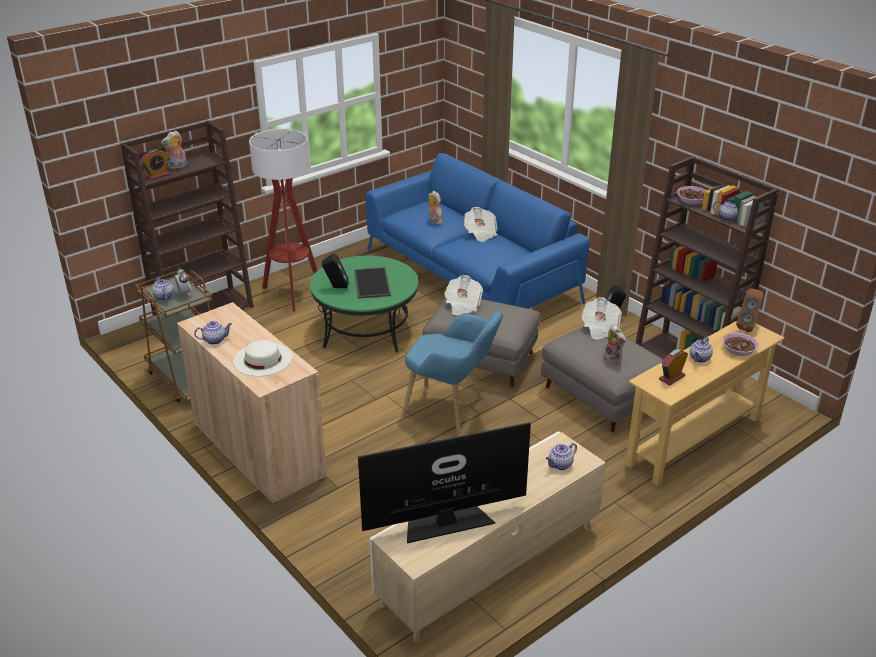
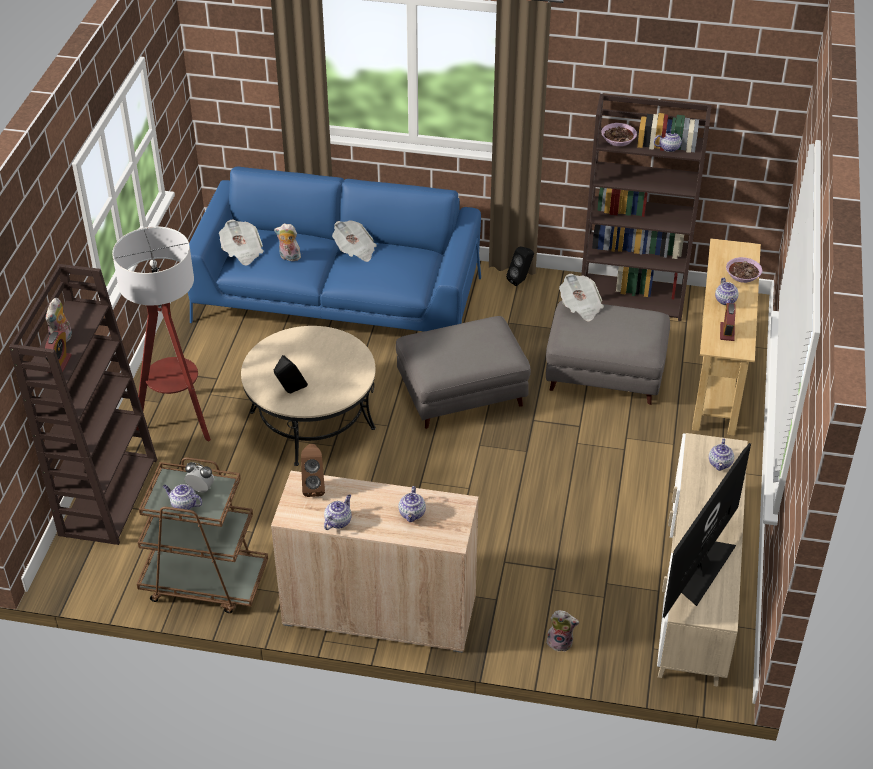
camera: 40 degrees left, 10 degrees up
white hat [233,340,292,376] -> teapot [399,486,426,522]
green coffee table [310,256,418,352] -> beige coffee table [241,326,376,466]
tray [354,267,391,299] -> none
blue armchair [401,310,503,434] -> none
newspaper [444,275,483,315] -> newspaper moved to [219,219,264,265]
plush toy [603,325,626,366] -> plush toy moved to [546,610,579,652]
brown speaker [736,289,763,332] -> brown speaker moved to [301,444,325,497]

